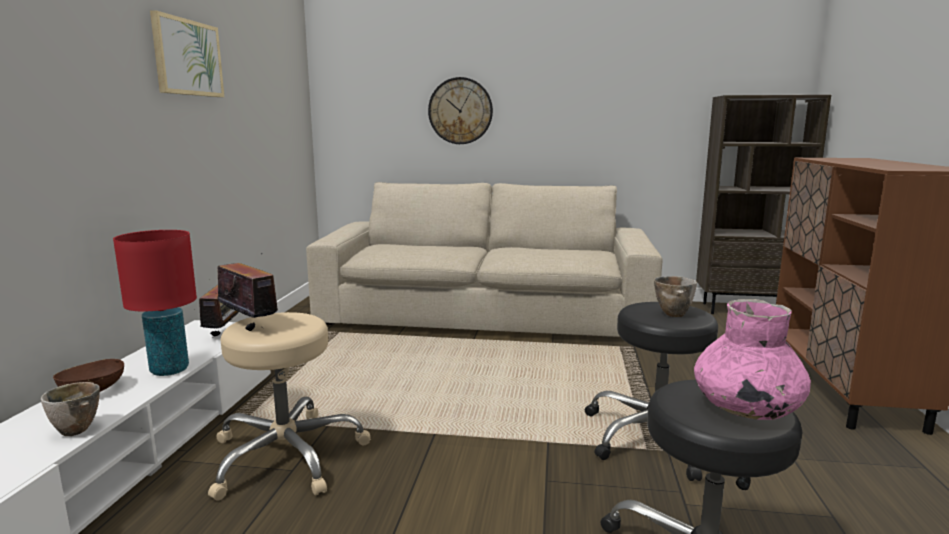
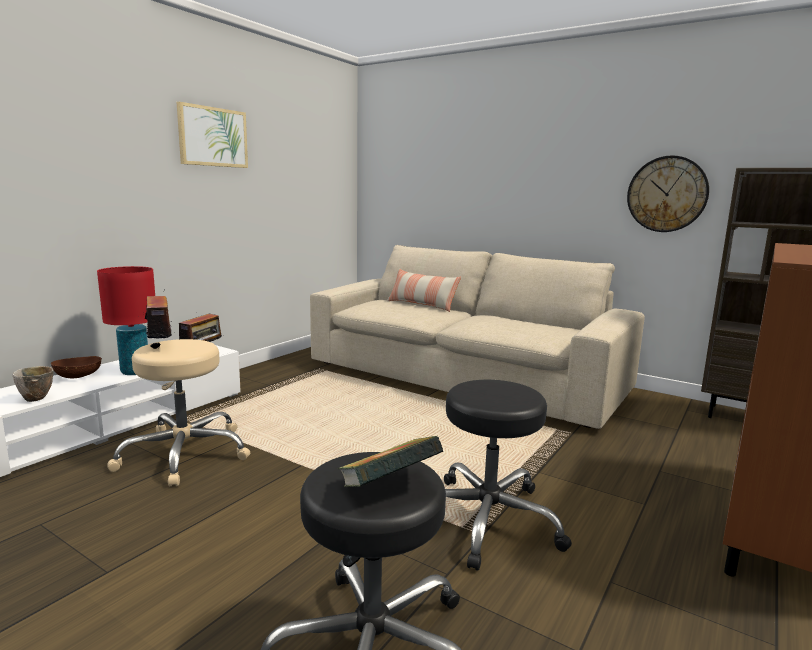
camera: 25 degrees right, 0 degrees up
wall clock [428,77,493,144] -> wall clock moved to [627,155,709,232]
bowl [654,276,697,317] -> none
pink vase [694,299,811,420] -> book [338,436,444,487]
none -> pillow [387,268,461,312]

